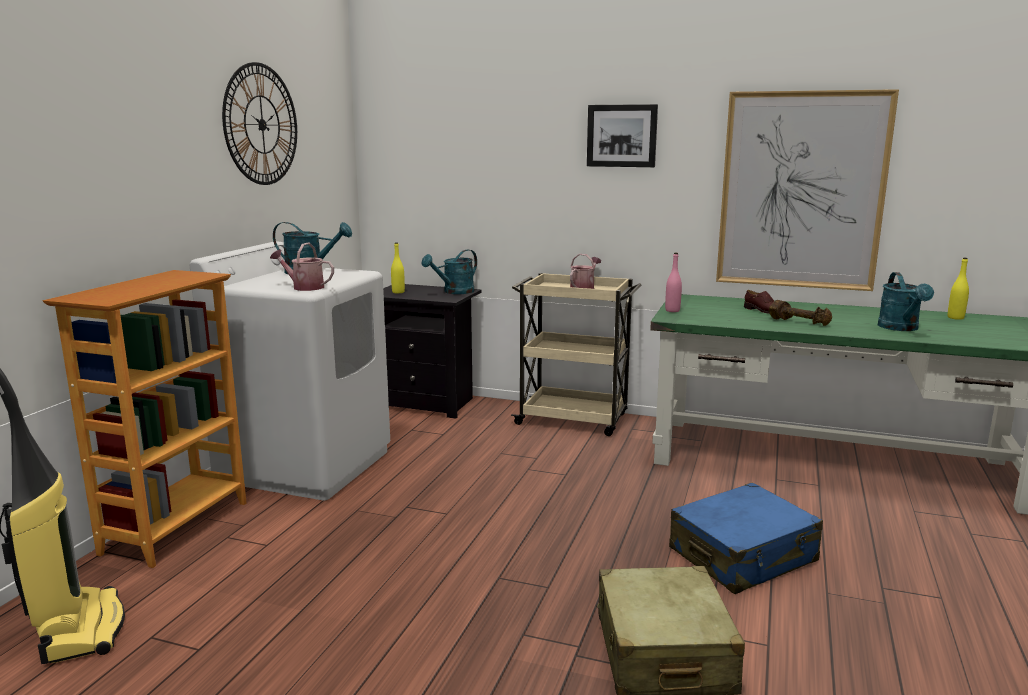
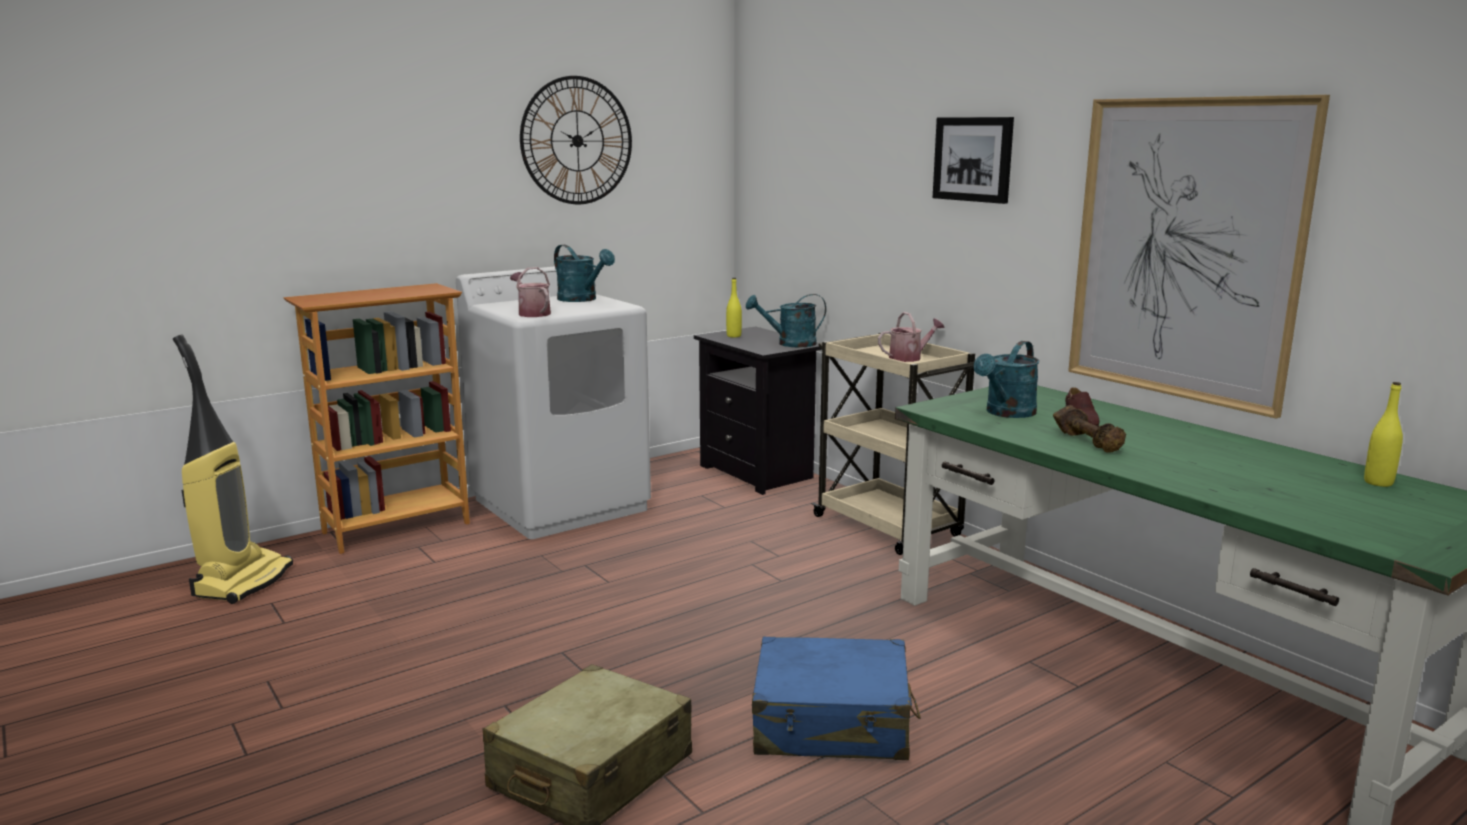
camera: 35 degrees right, 0 degrees up
pink bottle [665,253,682,312] -> none
turquoise watering can [878,272,934,331] -> turquoise watering can moved to [974,341,1039,418]

